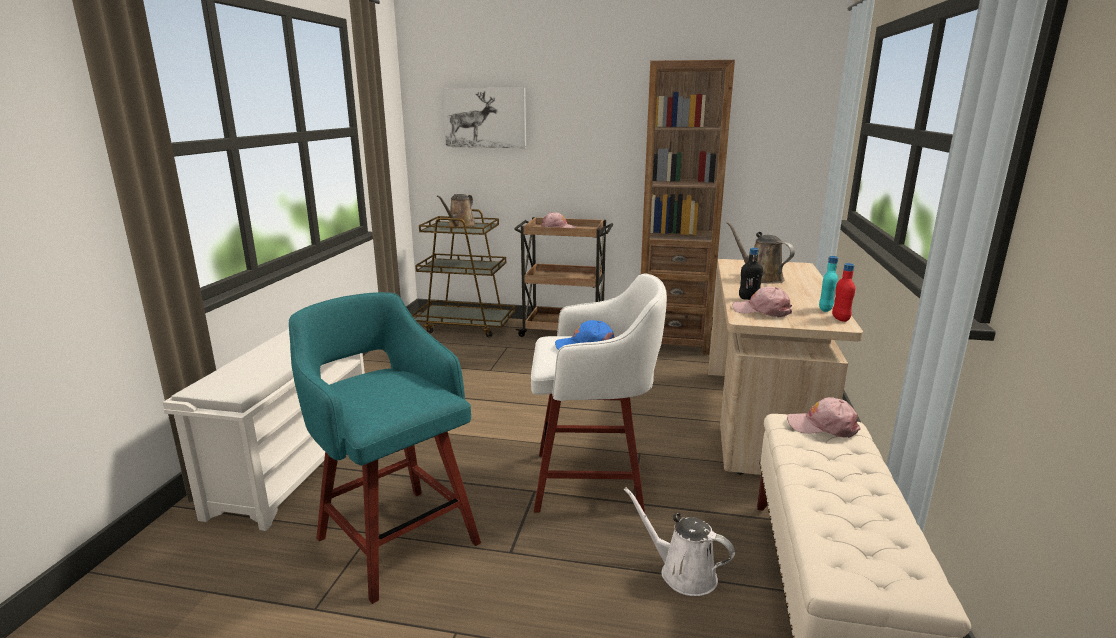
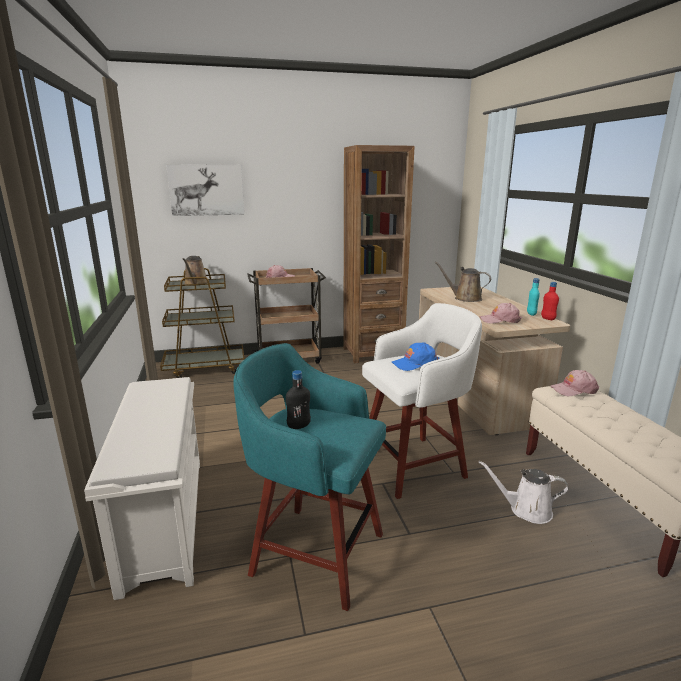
camera: 25 degrees left, 0 degrees up
black bottle [739,248,763,300] -> black bottle moved to [286,370,311,429]

